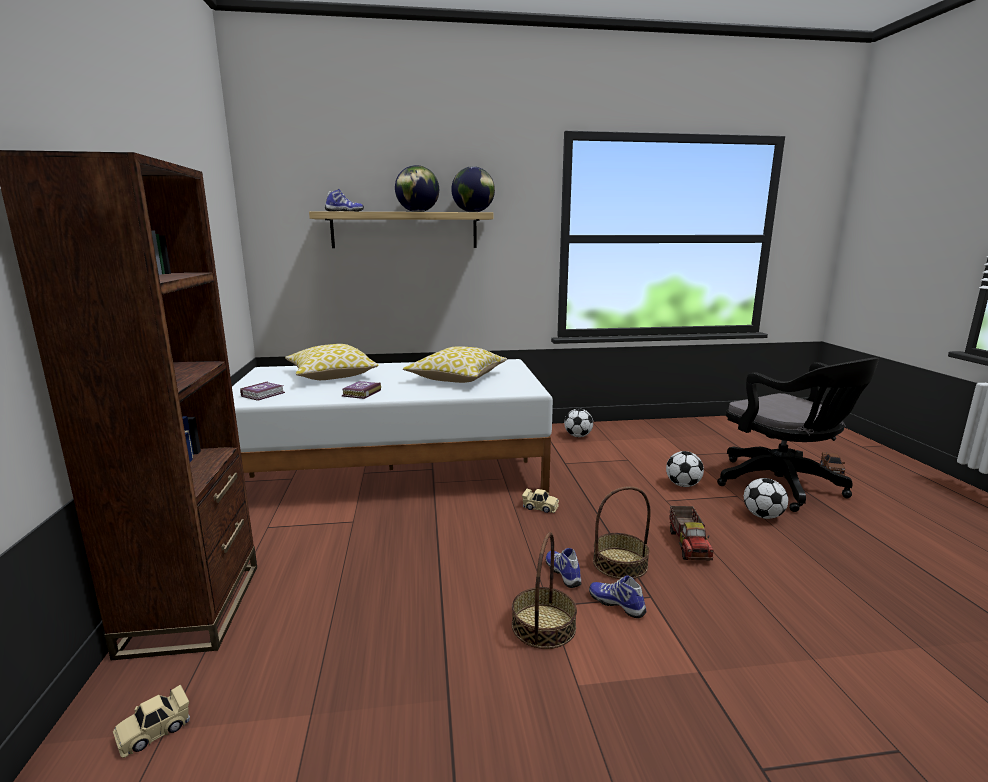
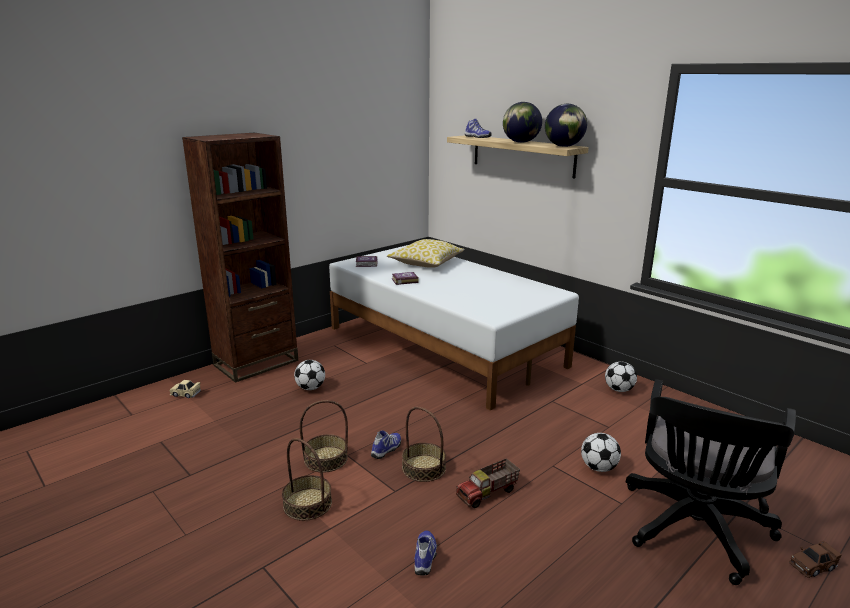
camera: 55 degrees right, 5 degrees up
pillow [403,346,507,383] -> none
beige toy car [522,489,559,513] -> none
shoe [589,575,646,618] -> shoe moved to [414,530,437,576]
football [744,478,788,519] -> football moved to [294,360,325,390]
none -> basket [282,438,332,521]

